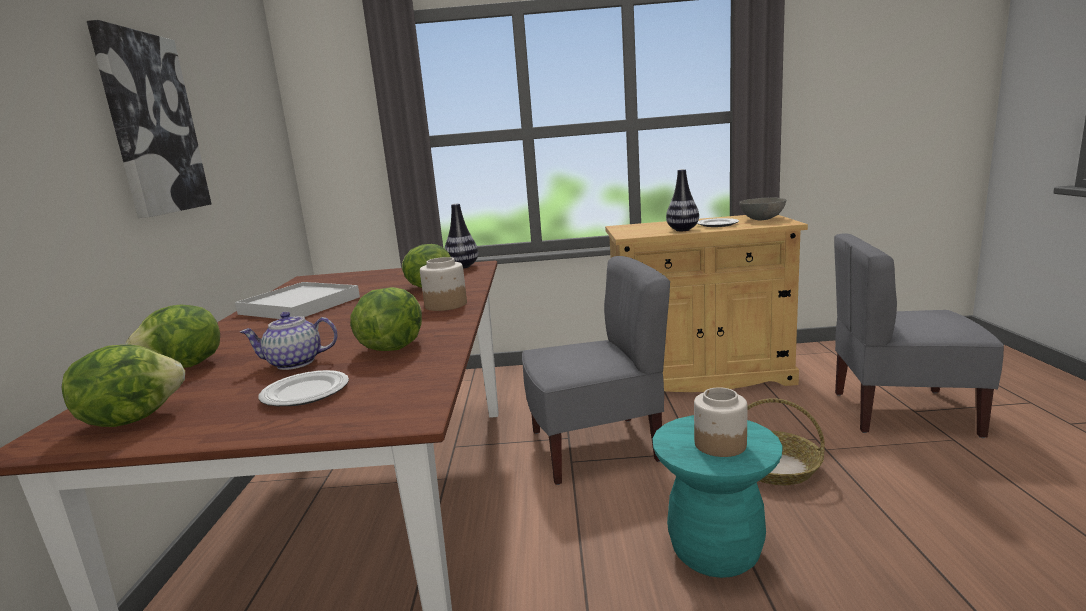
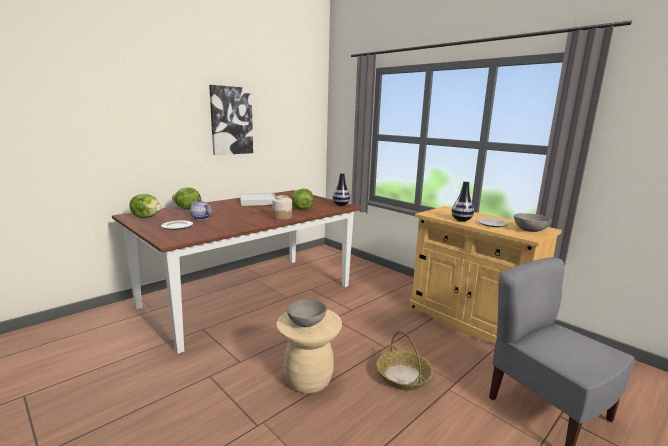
camera: 45 degrees right, 0 degrees up
lettuce [350,287,422,351] -> none
grey chair [522,256,670,485] -> none
turquoise stool [653,415,783,578] -> beige stool [277,309,342,393]
jar [694,387,748,457] -> grey bowl [287,299,327,327]

